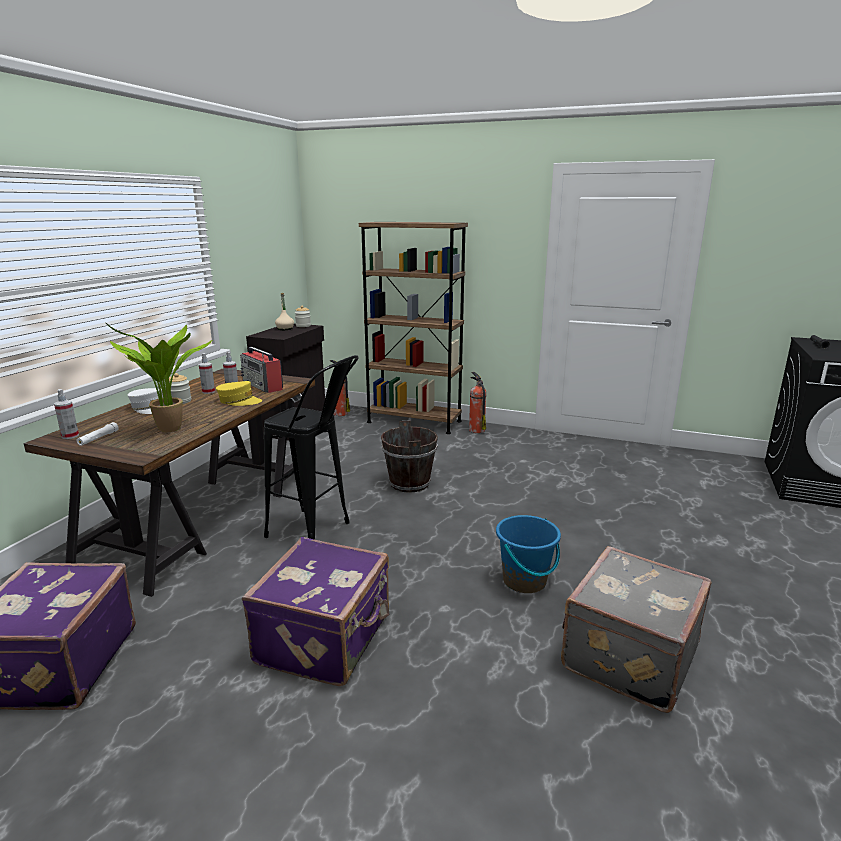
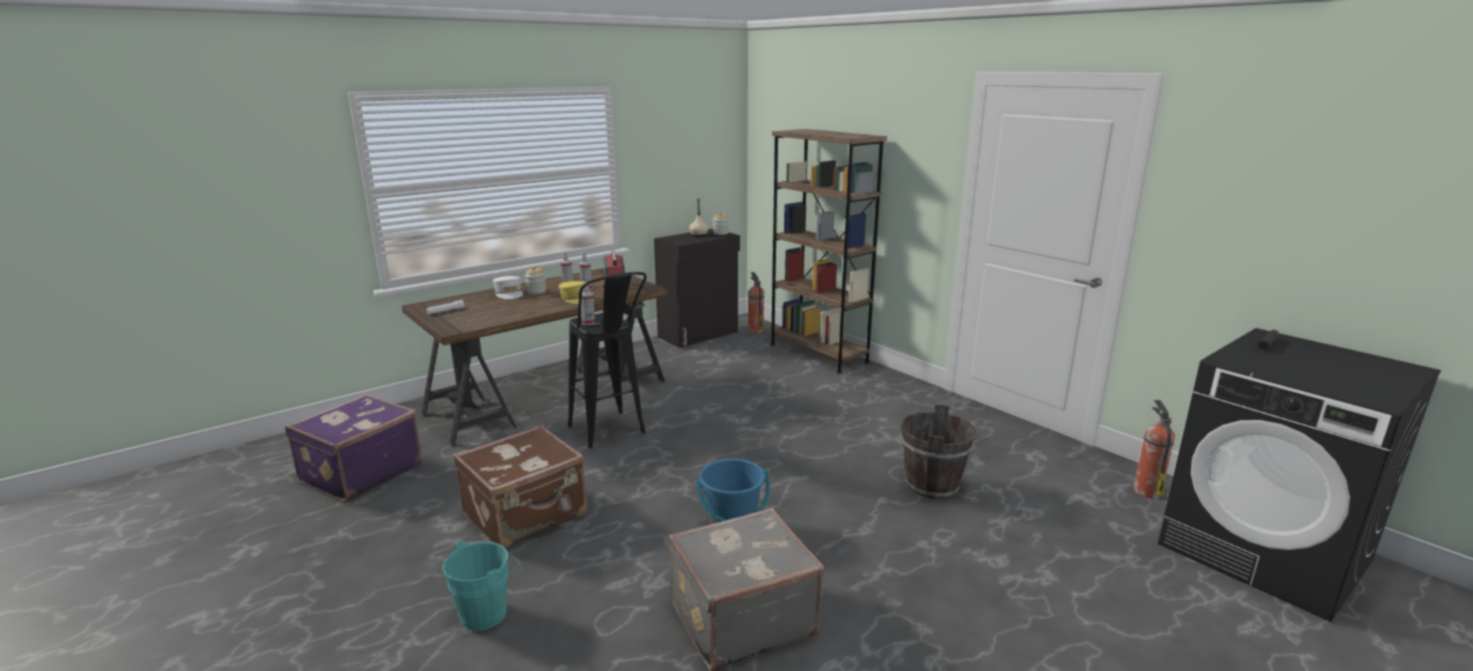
camera: 30 degrees right, 0 degrees up
spray bottle [54,389,79,439] -> spray bottle moved to [581,282,595,325]
potted plant [105,322,212,432] -> none
purple suitcase [242,537,389,686] -> brown suitcase [453,425,587,548]
brown bucket [381,420,438,493] -> brown bucket moved to [900,404,976,499]
fire extinguisher [469,372,486,433] -> fire extinguisher moved to [1133,400,1175,498]
none -> turquoise bucket [443,540,522,631]

